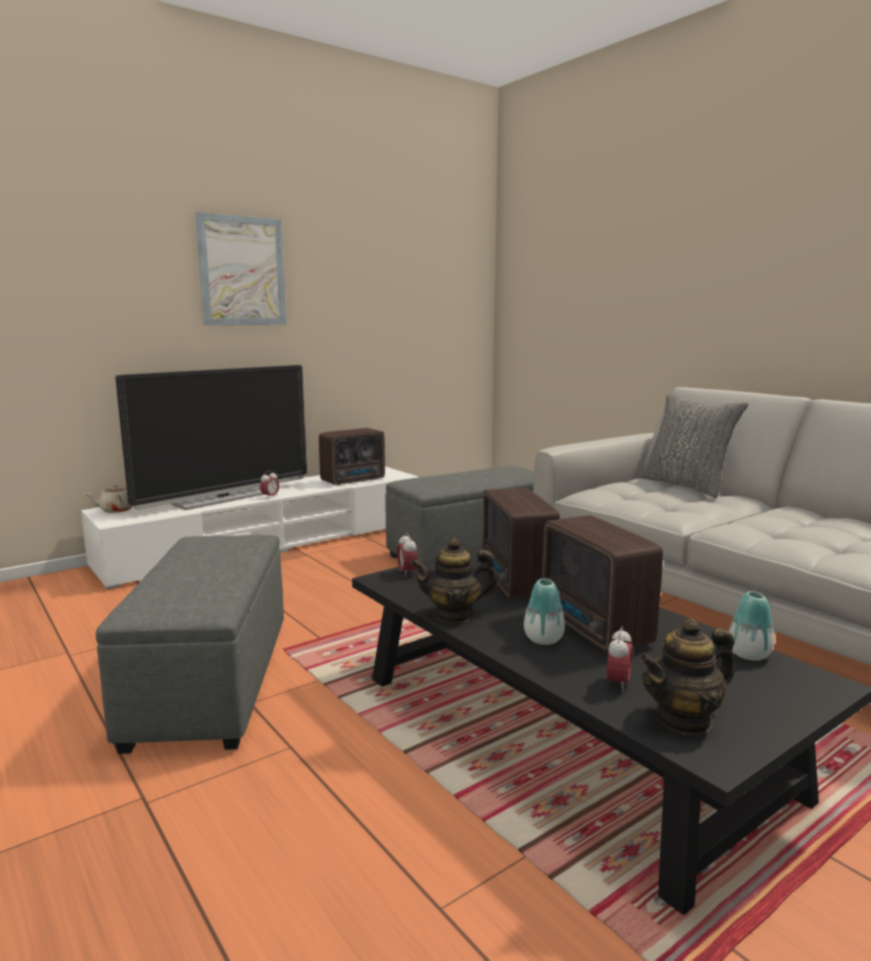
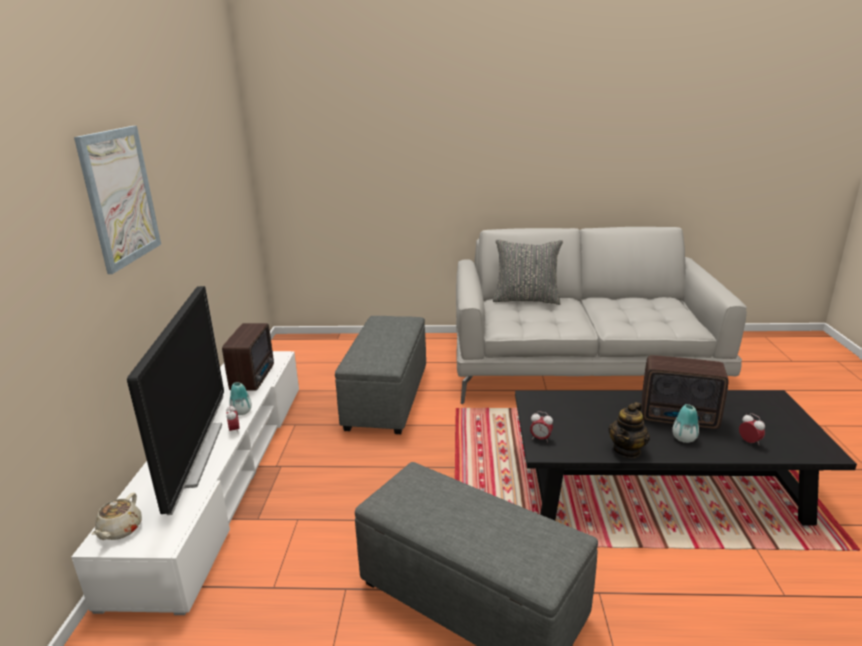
camera: 50 degrees left, 10 degrees up
radio [482,488,560,599] -> none
teapot [639,618,734,735] -> none
vase [729,591,774,661] -> vase moved to [229,382,252,415]

